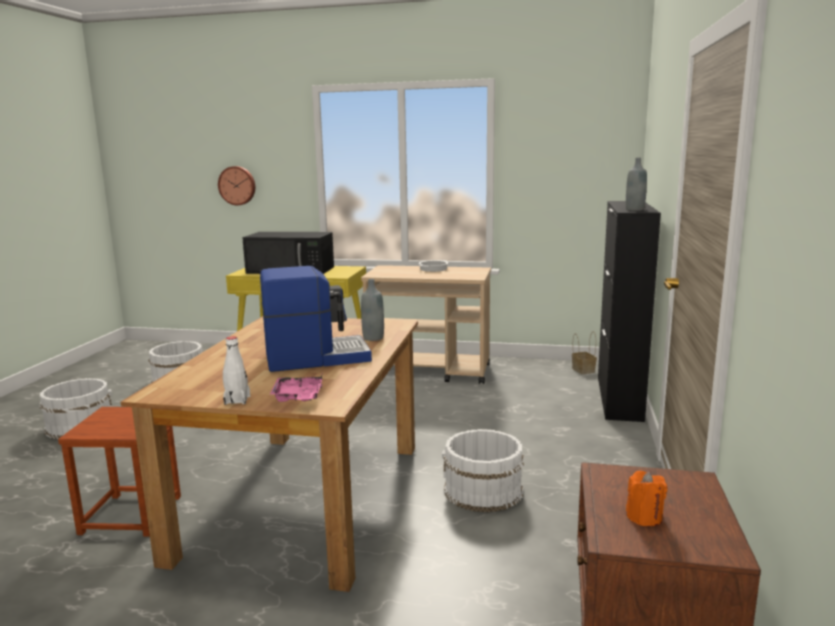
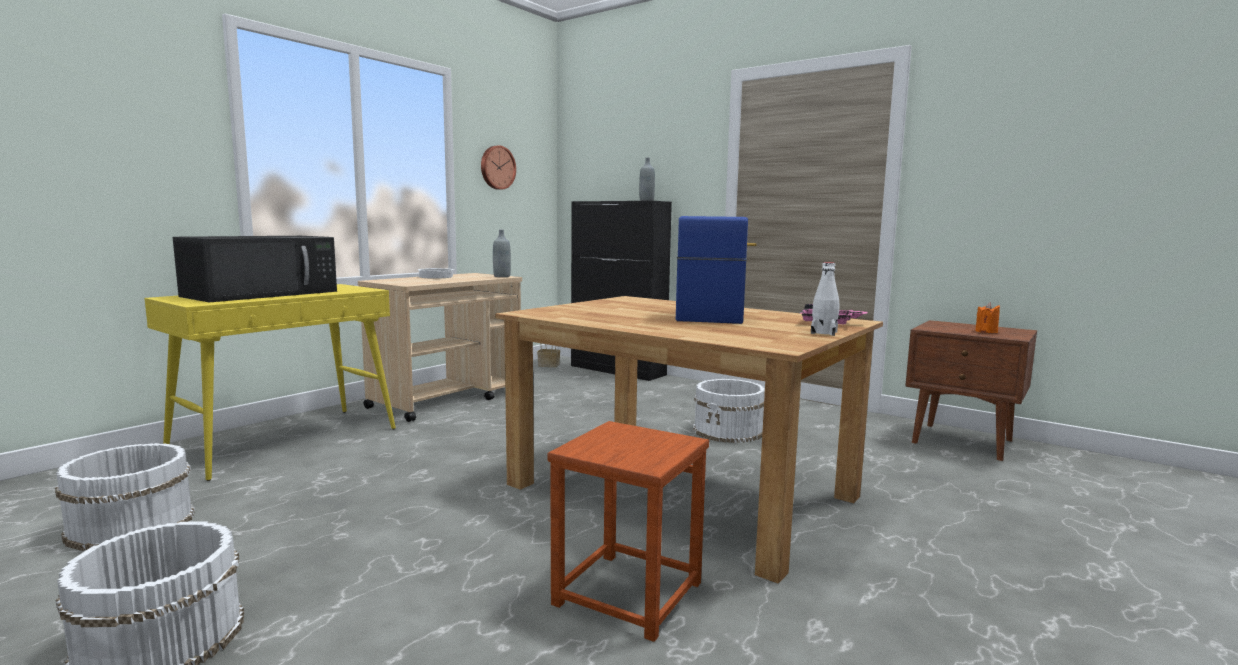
camera: 65 degrees left, 5 degrees down
wall clock [218,166,255,205] -> wall clock moved to [481,145,516,190]
grey bottle [361,279,384,341] -> grey bottle moved to [493,230,511,277]

